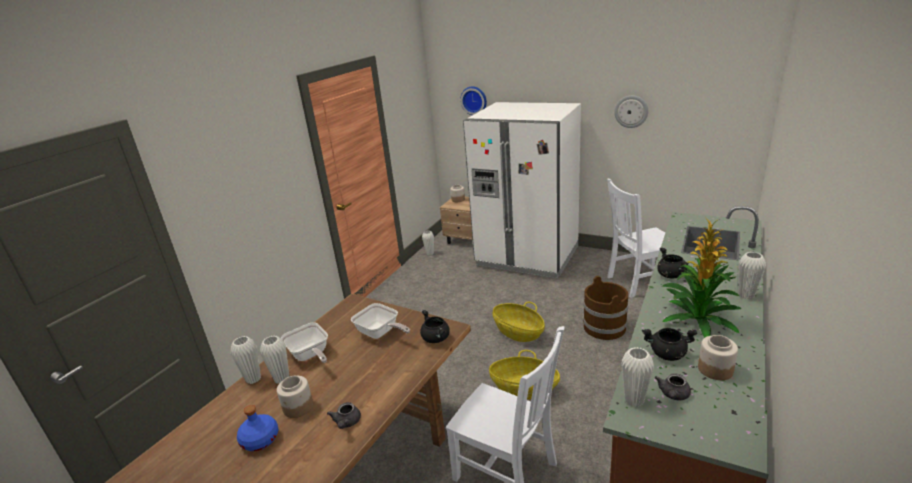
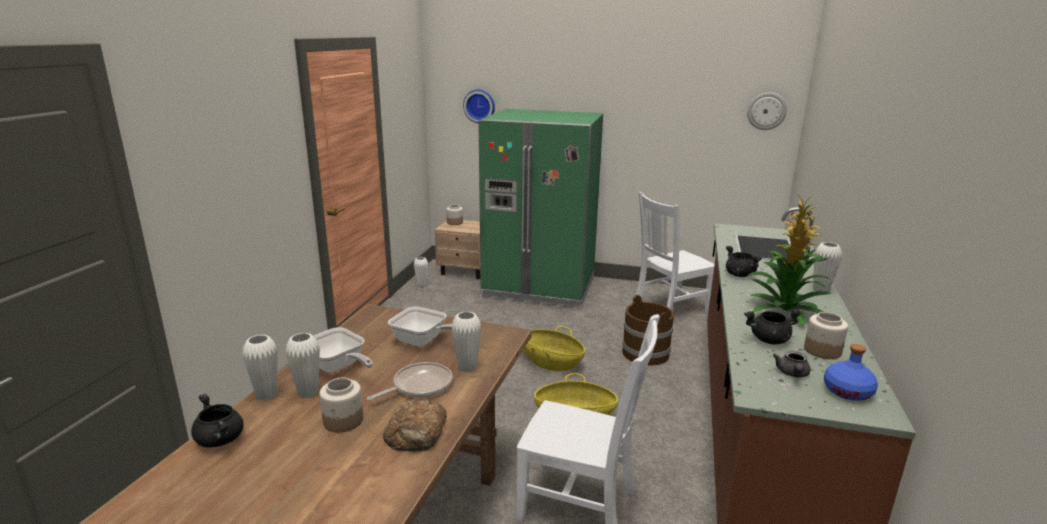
camera: 15 degrees left, 5 degrees down
blue bottle [237,405,278,451] -> blue bottle moved to [824,344,878,401]
grey teapot [327,402,361,429] -> bread [383,397,447,452]
black cooking pot [420,310,450,343] -> black cooking pot moved to [191,394,244,447]
white fridge [463,102,581,279] -> green fridge [478,109,603,308]
wall clock [614,95,648,128] -> wall clock moved to [747,92,787,130]
white vase [621,347,654,407] -> white vase moved to [451,311,481,372]
none -> frying pan [367,362,453,400]

